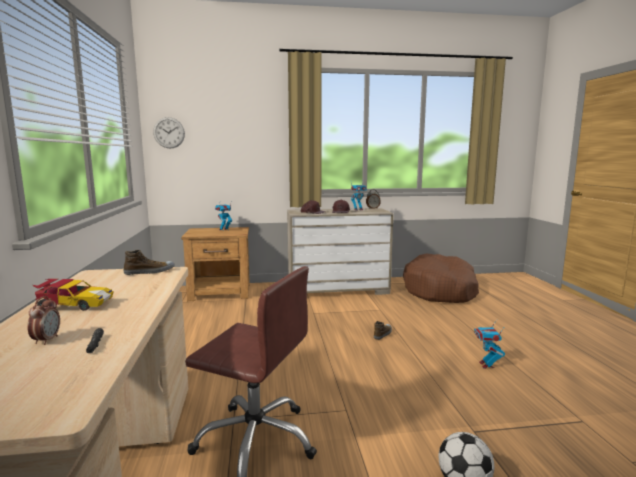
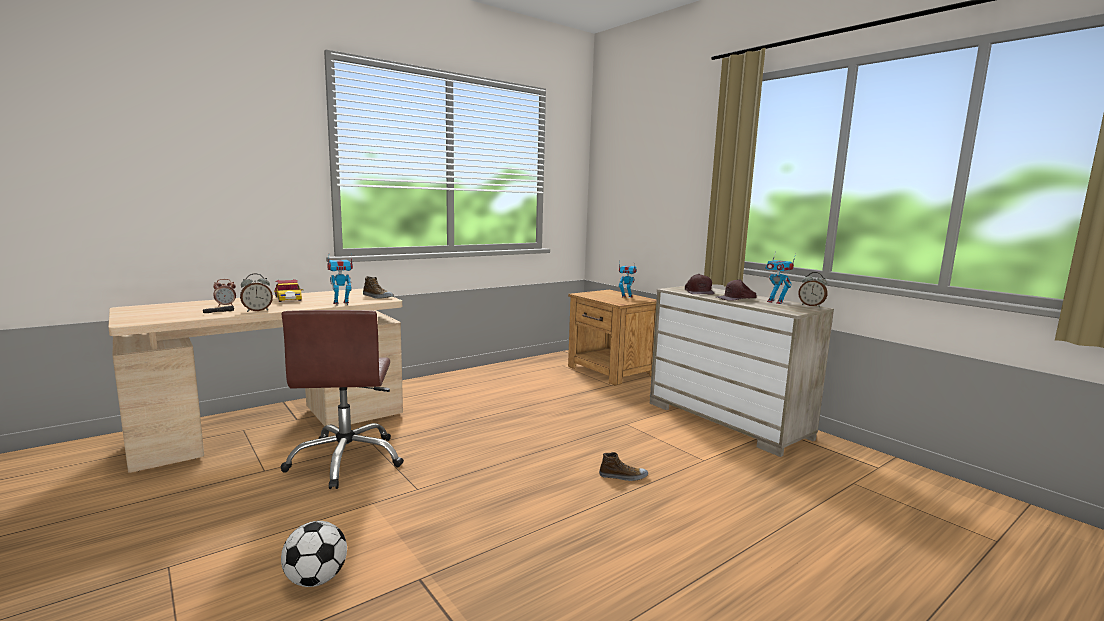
camera: 60 degrees right, 0 degrees up
wall clock [153,117,185,149] -> none
brown dog bed [403,253,479,303] -> none
toy robot [474,320,505,369] -> toy robot moved to [327,257,353,306]
none -> alarm clock [240,273,273,312]

